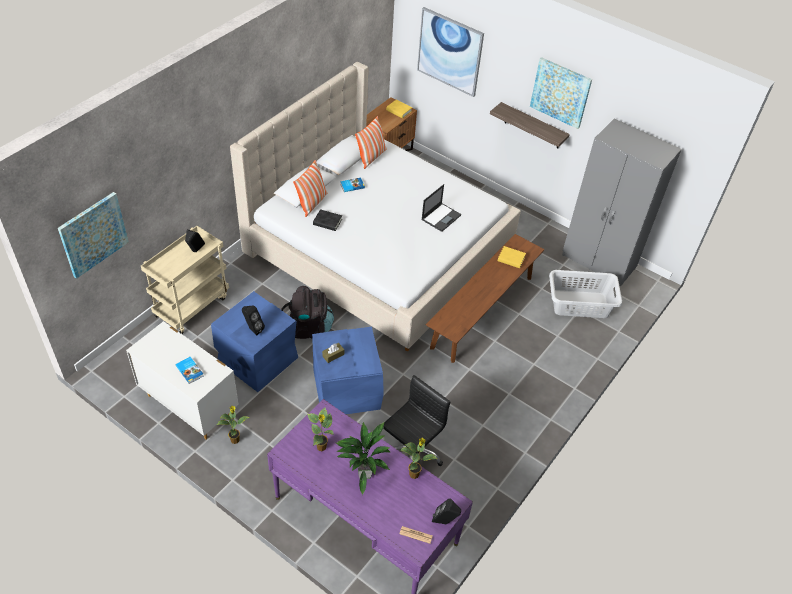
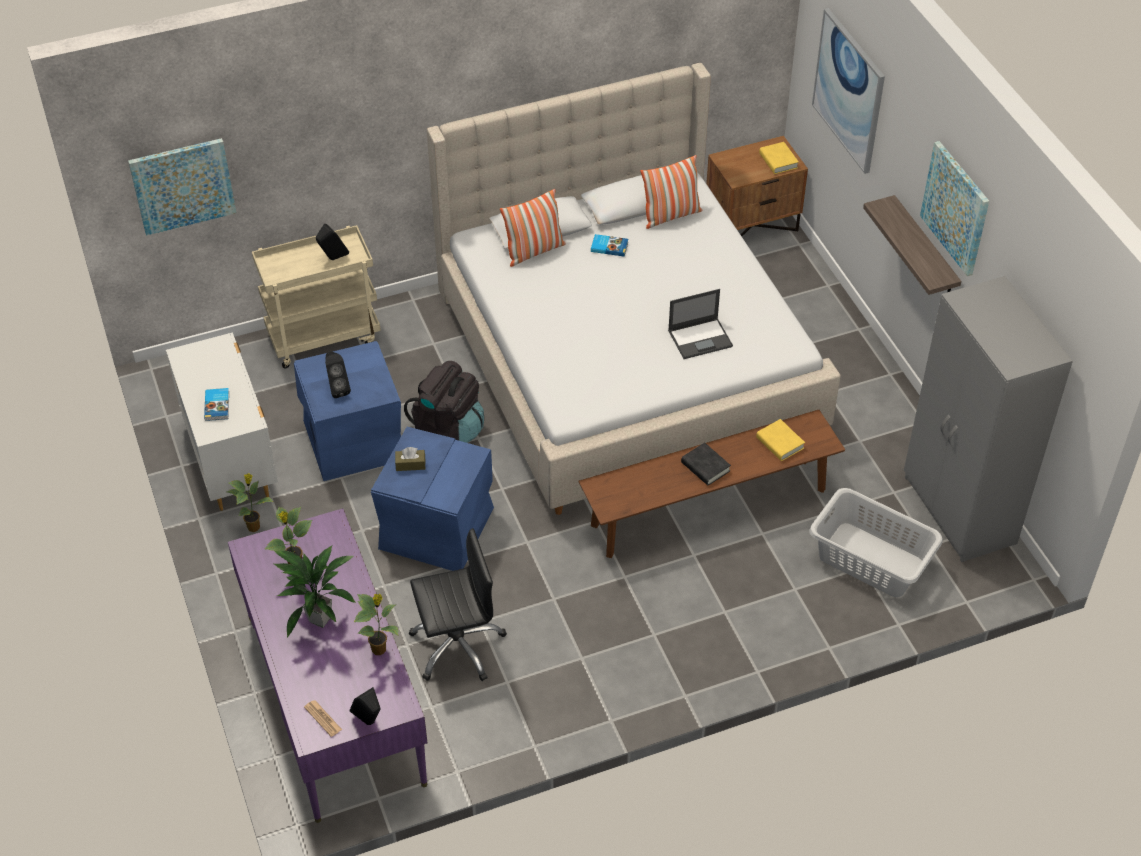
camera: 35 degrees right, 0 degrees up
black book [313,209,342,231] -> black book moved to [681,442,731,485]

